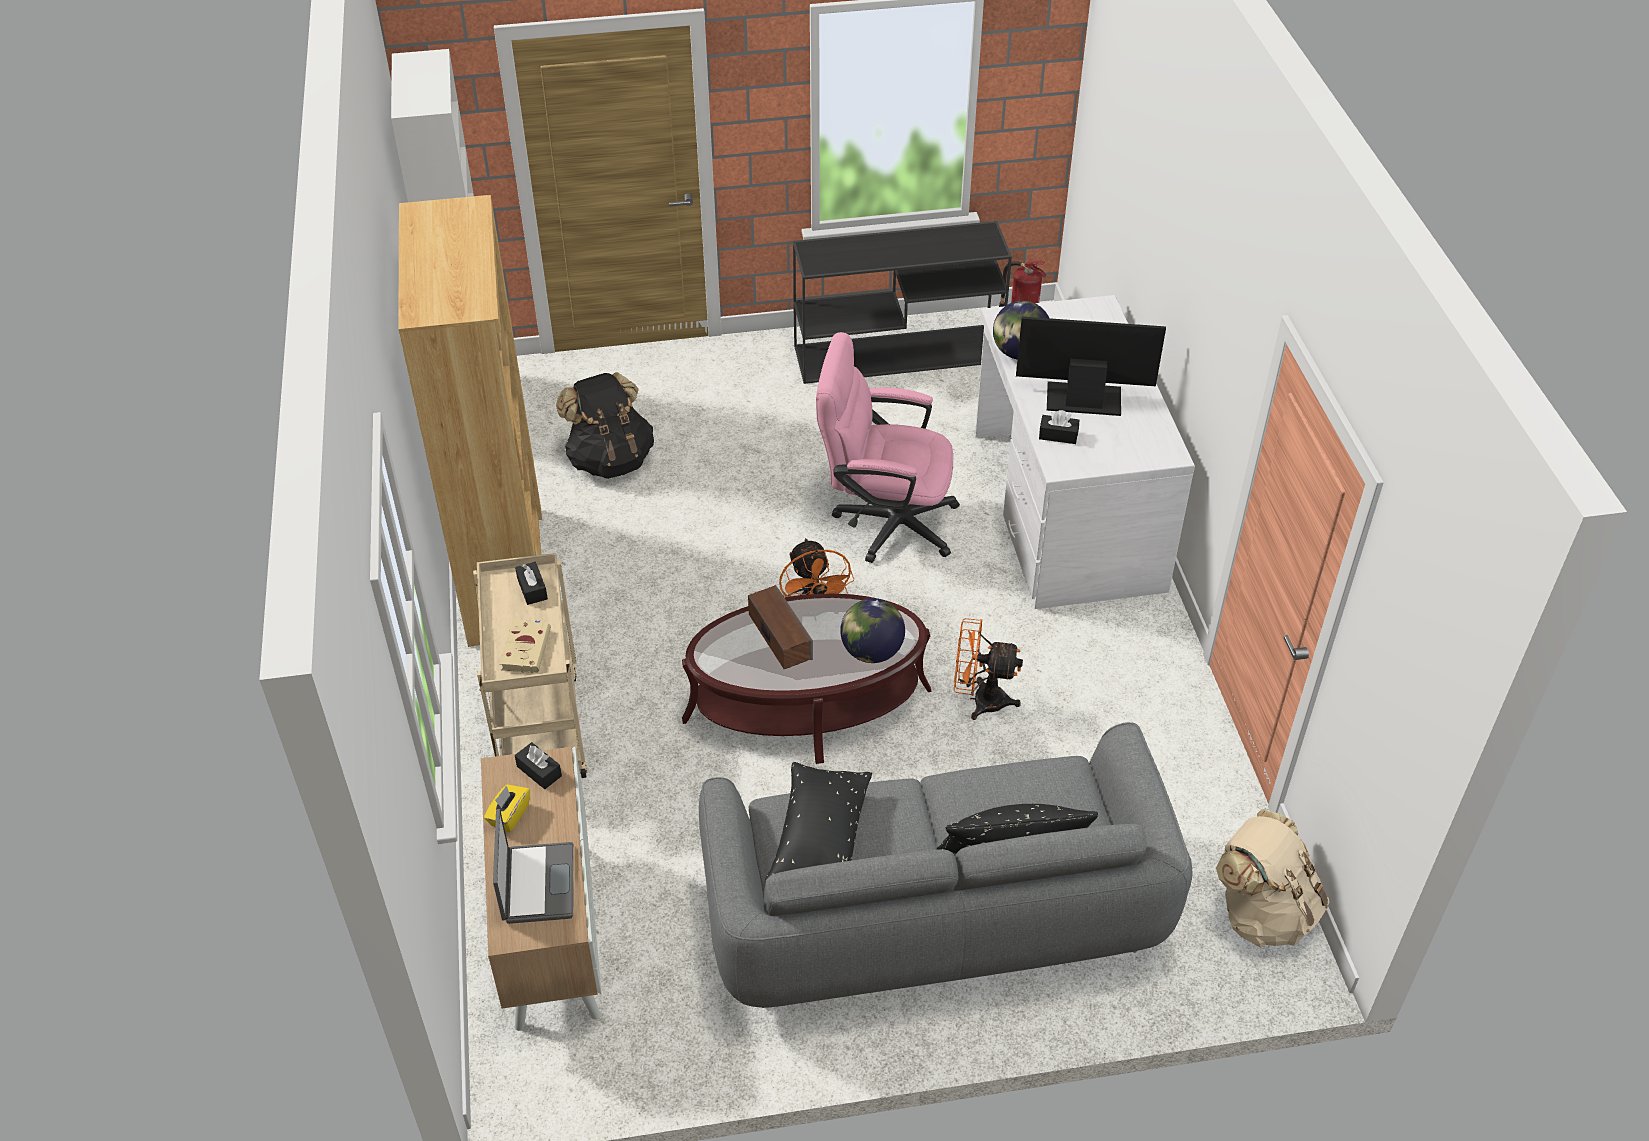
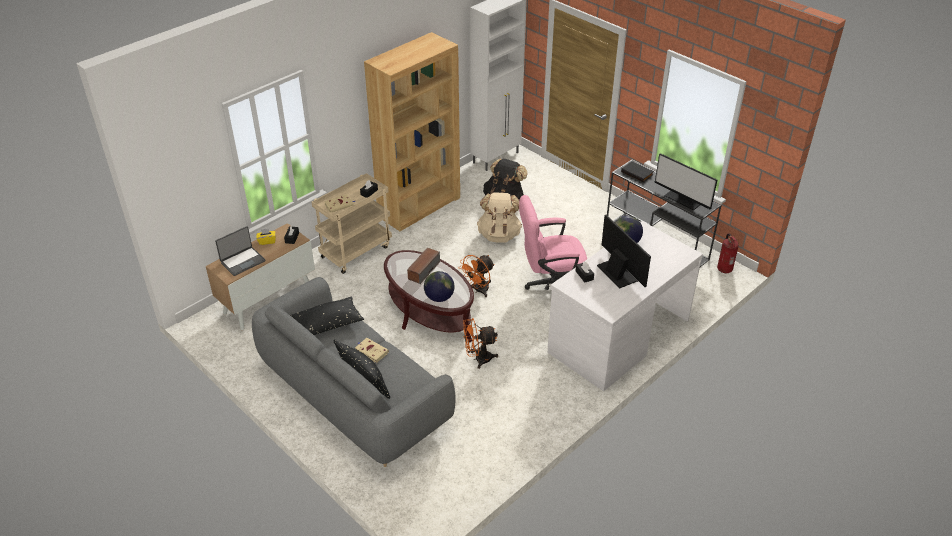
camera: 55 degrees right, 5 degrees down
pink office chair [816,332,960,563] -> pink office chair turned 75 degrees counterclockwise [519,195,587,290]
orange fan [954,618,1023,720] -> orange fan turned 75 degrees counterclockwise [463,318,498,369]
beige backpack [1216,809,1329,947] -> beige backpack moved to [477,192,522,243]
none -> beige book [355,338,389,363]
none -> black book [621,161,654,182]
none -> monitor [655,153,717,211]

